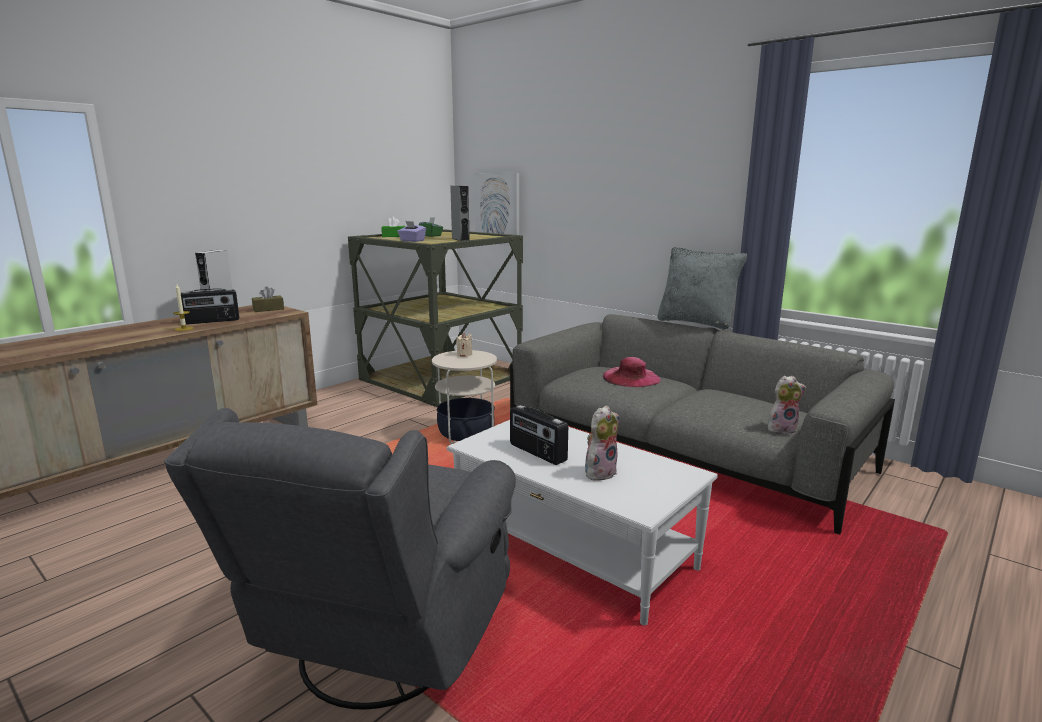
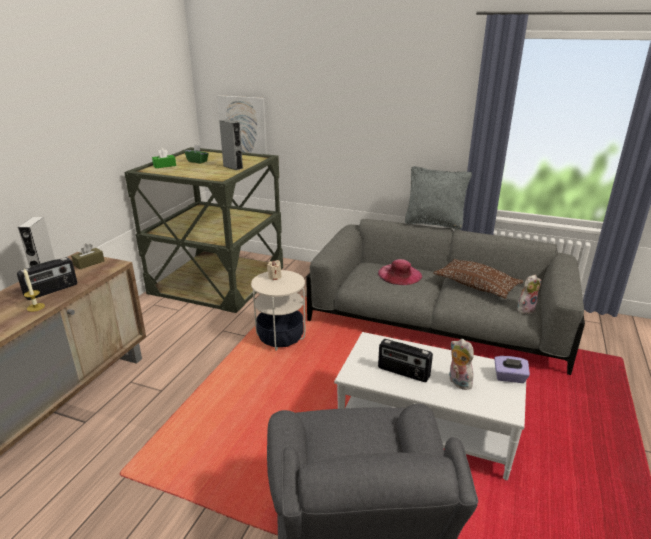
camera: 20 degrees left, 10 degrees up
purple tissue box [397,221,426,242] -> purple tissue box moved to [494,356,530,383]
plush toy [585,405,619,481] -> plush toy turned 60 degrees counterclockwise [449,339,474,390]
none -> brown pillow [433,259,524,299]

